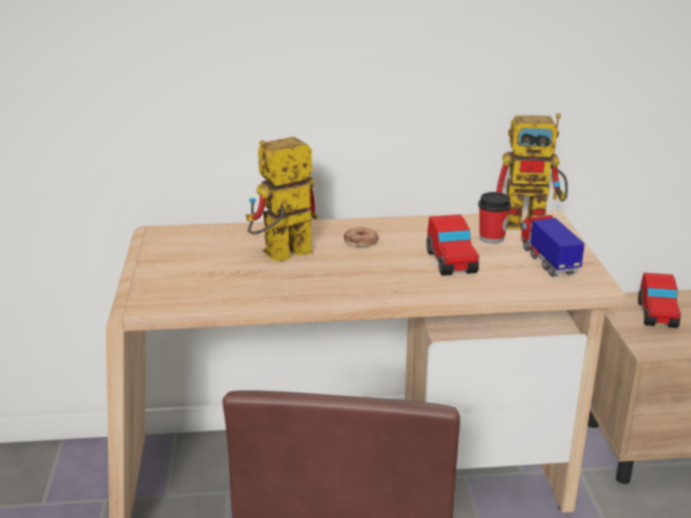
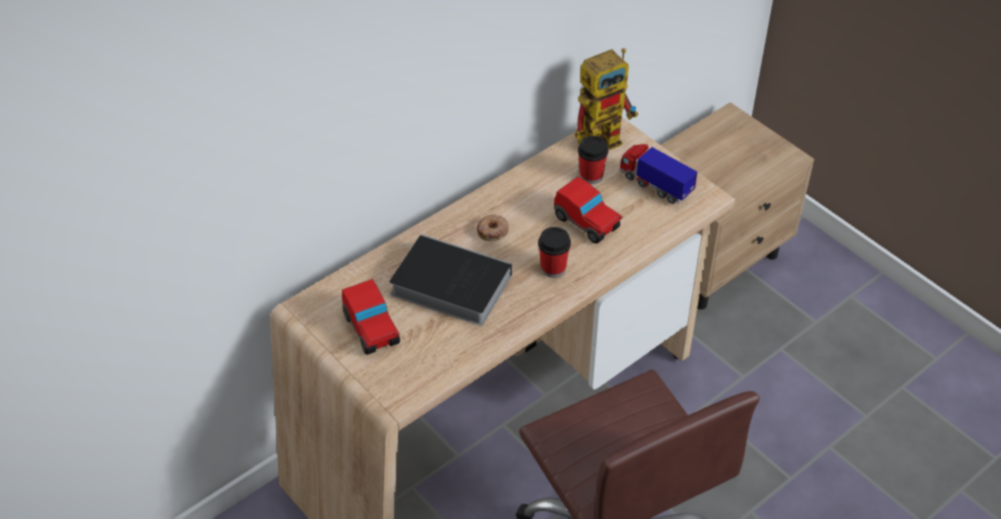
camera: 35 degrees left, 20 degrees up
toy robot [246,137,318,262] -> book [389,234,512,326]
toy car [638,273,681,328] -> toy car moved to [342,279,400,355]
none -> cup [538,227,571,278]

